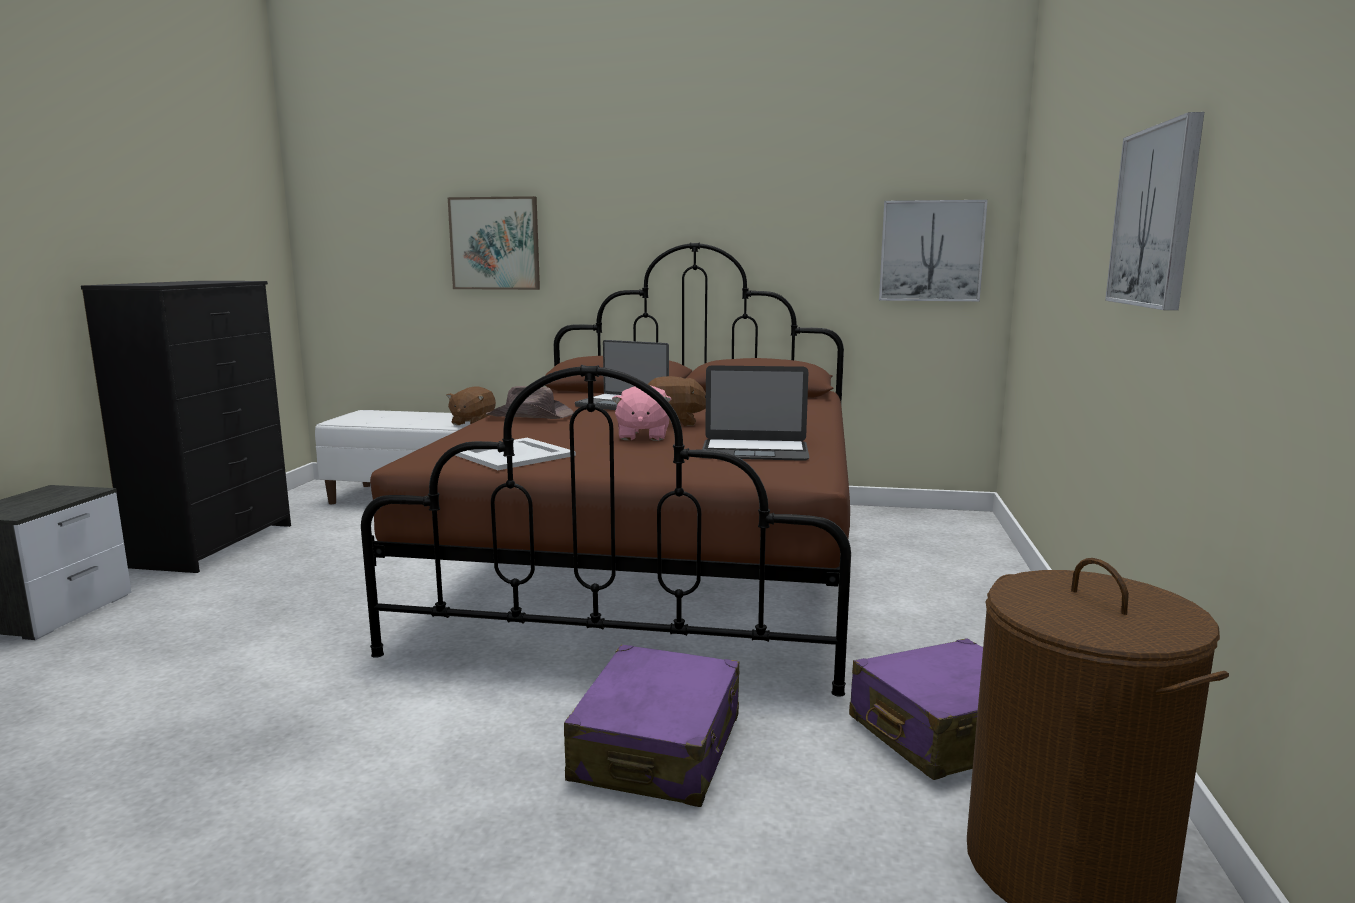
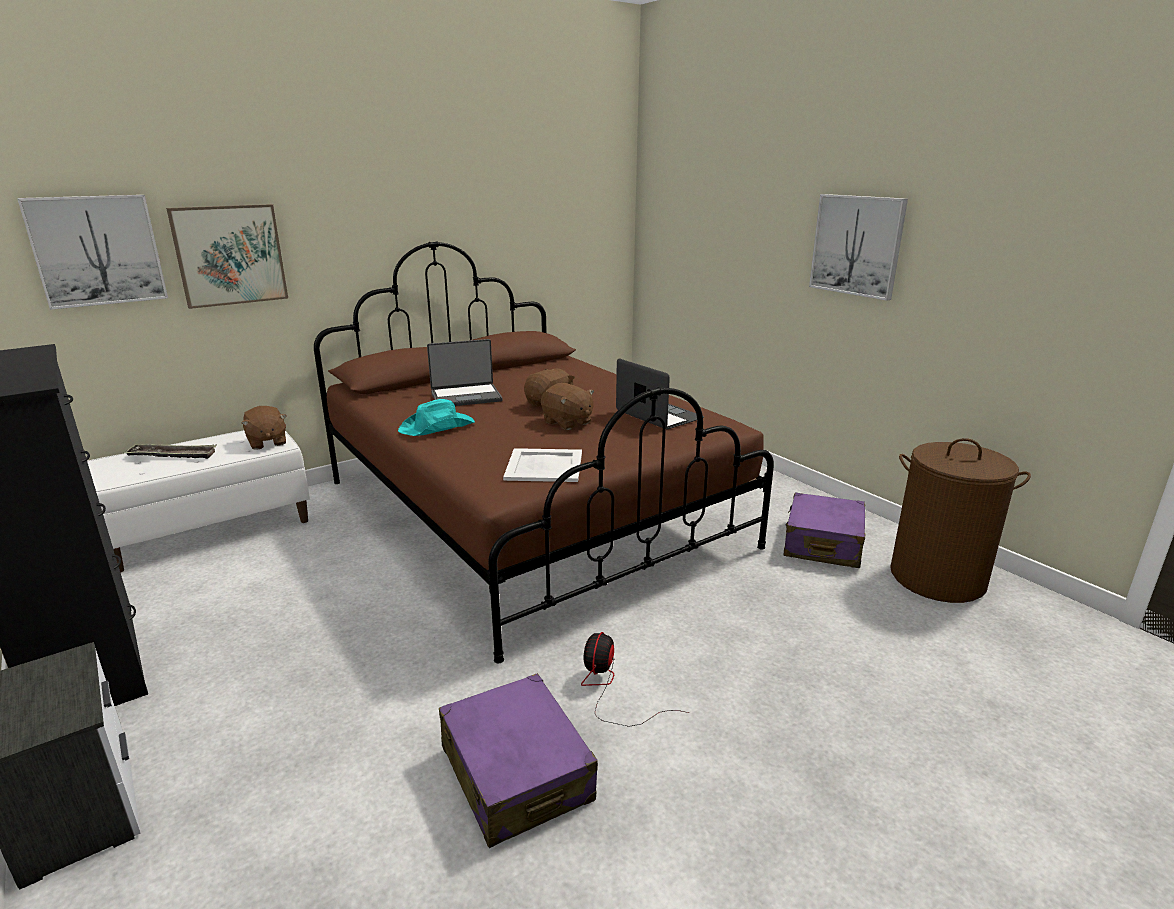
camera: 45 degrees left, 10 degrees up
brown hat [486,386,574,419] -> turquoise hat [398,399,475,436]
purple suitcase [564,645,740,807] -> purple suitcase moved to [439,673,598,848]
pink plush toy [612,386,671,441] -> brown plush toy [541,383,594,430]
laptop [702,365,810,461] -> laptop turned 90 degrees counterclockwise [616,359,704,429]
picture [879,200,988,301] -> picture moved to [17,195,168,310]
none -> tray [123,444,217,459]
none -> fan [581,632,689,727]

